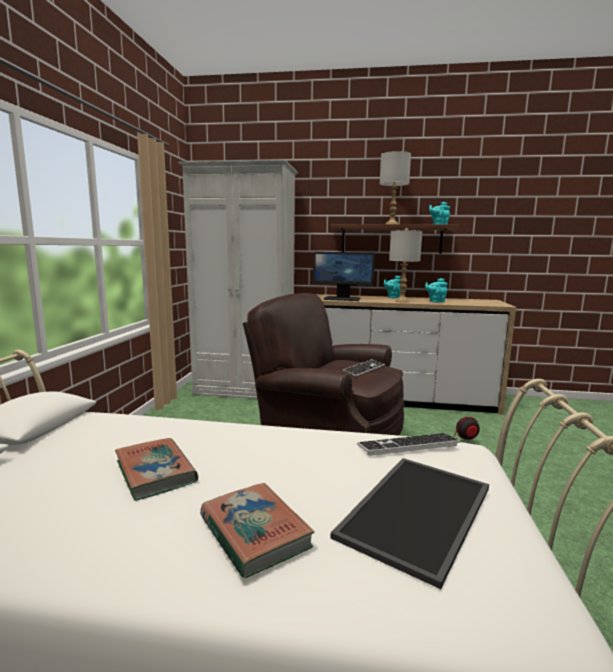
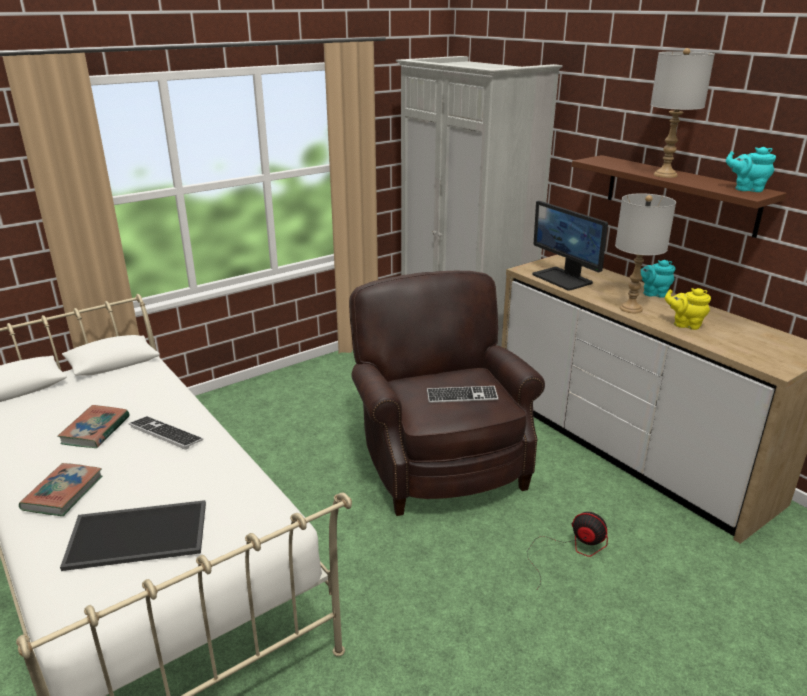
camera: 45 degrees right, 15 degrees up
keyboard [357,433,460,456] -> keyboard moved to [128,416,203,450]
turquoise teapot [425,278,448,303] -> yellow teapot [665,288,711,330]

